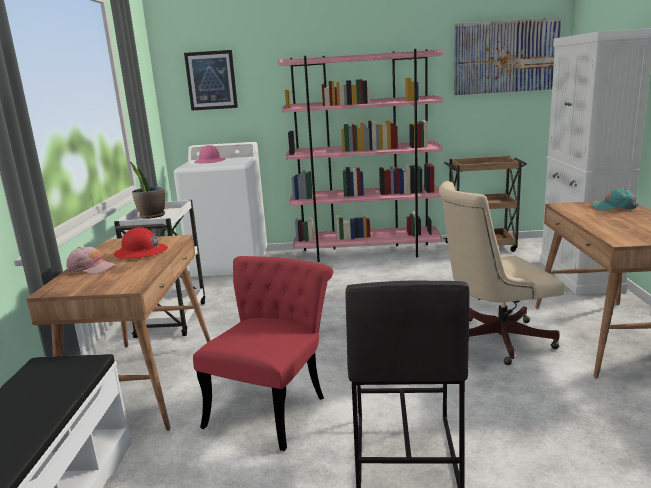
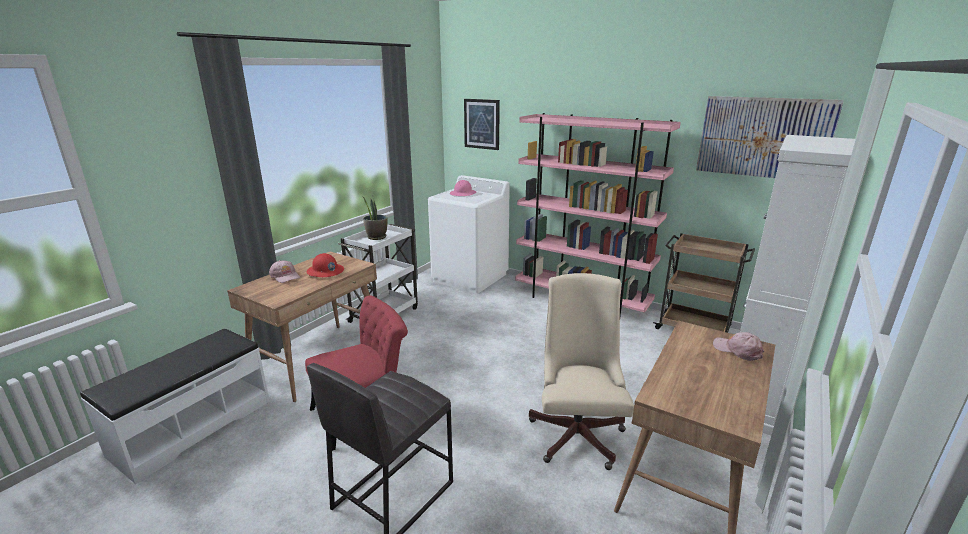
camera: 30 degrees right, 5 degrees up
beige office chair [439,181,564,365] -> beige office chair turned 75 degrees clockwise [529,273,634,470]
turquoise cap [591,189,639,210] -> pink cap [713,332,764,361]

